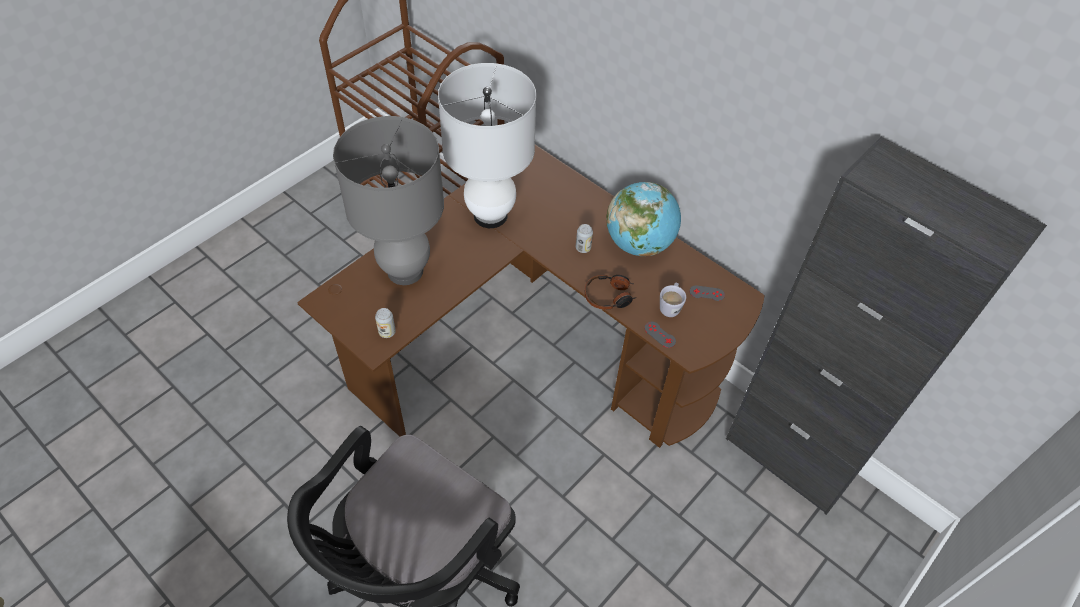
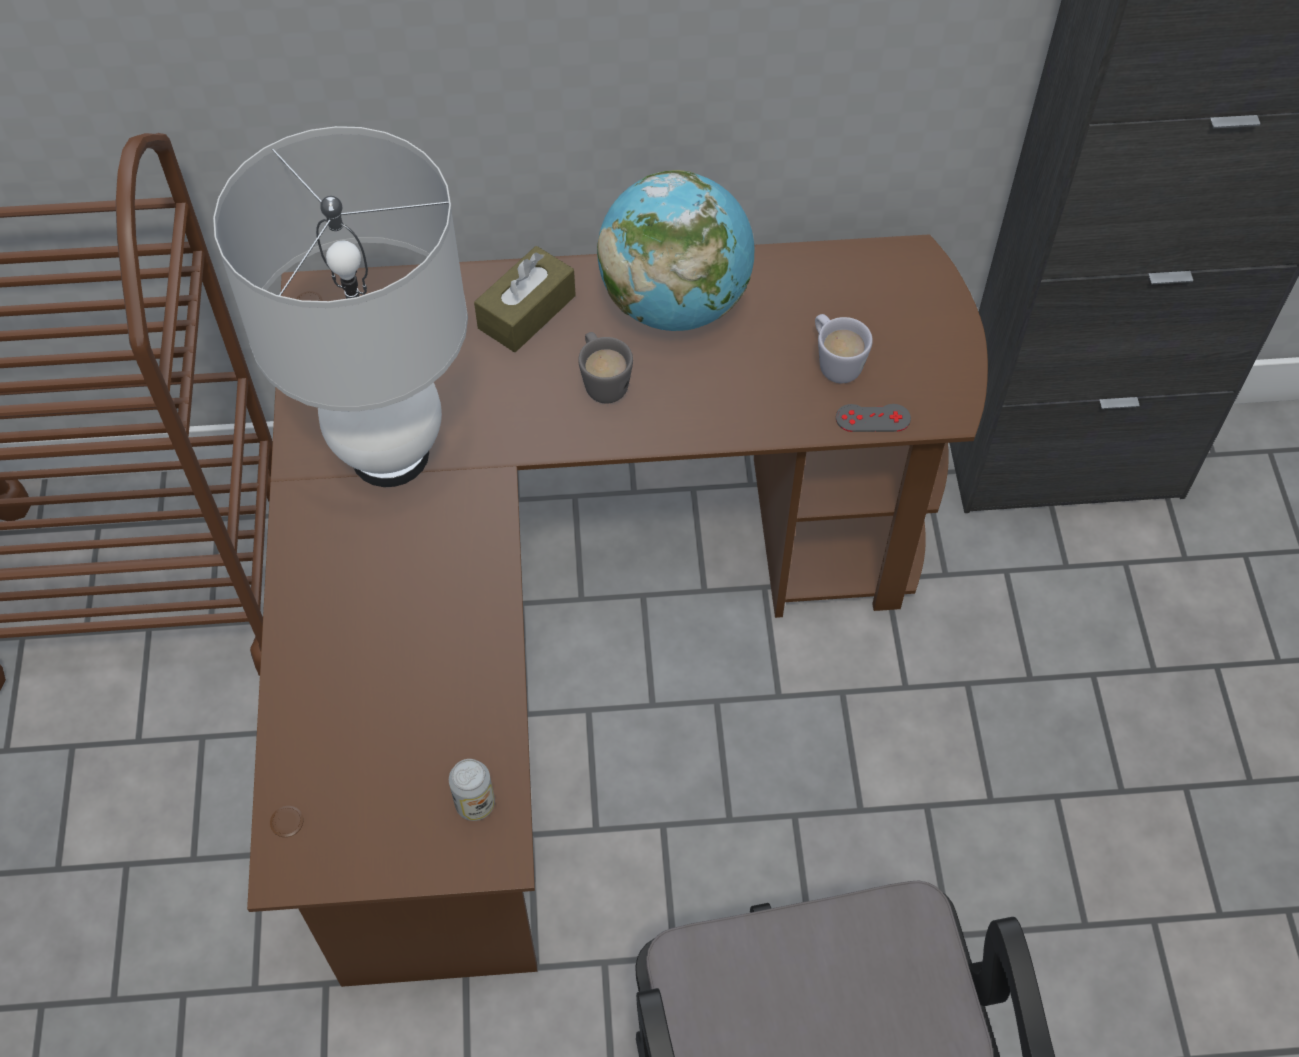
camera: 45 degrees left, 5 degrees up
grey table lamp [333,116,444,285] -> none
can [576,224,593,253] -> grey mug [578,332,633,404]
headphones [585,275,637,309] -> none
grey game controller [689,285,725,301] -> none
none -> brown tissue box [474,246,576,352]

